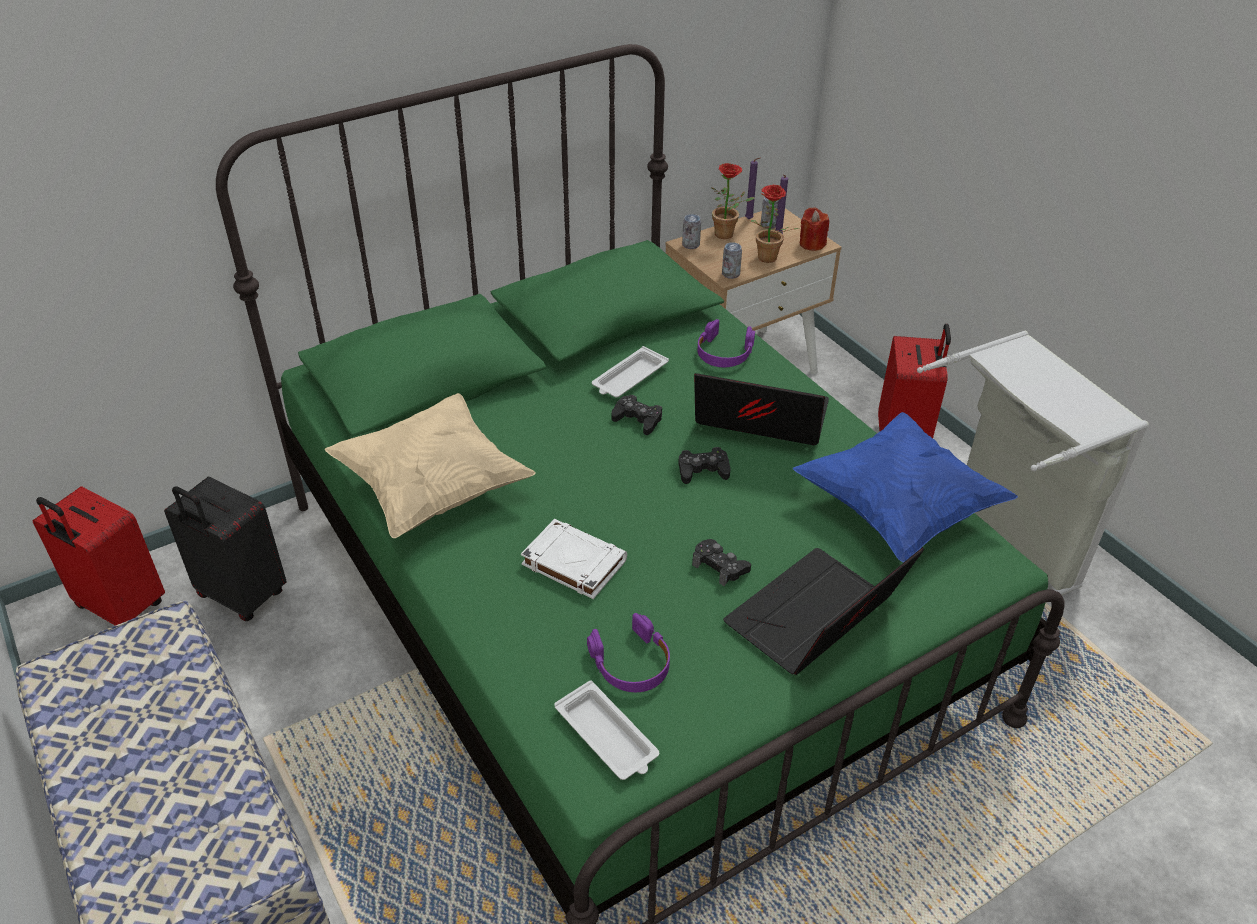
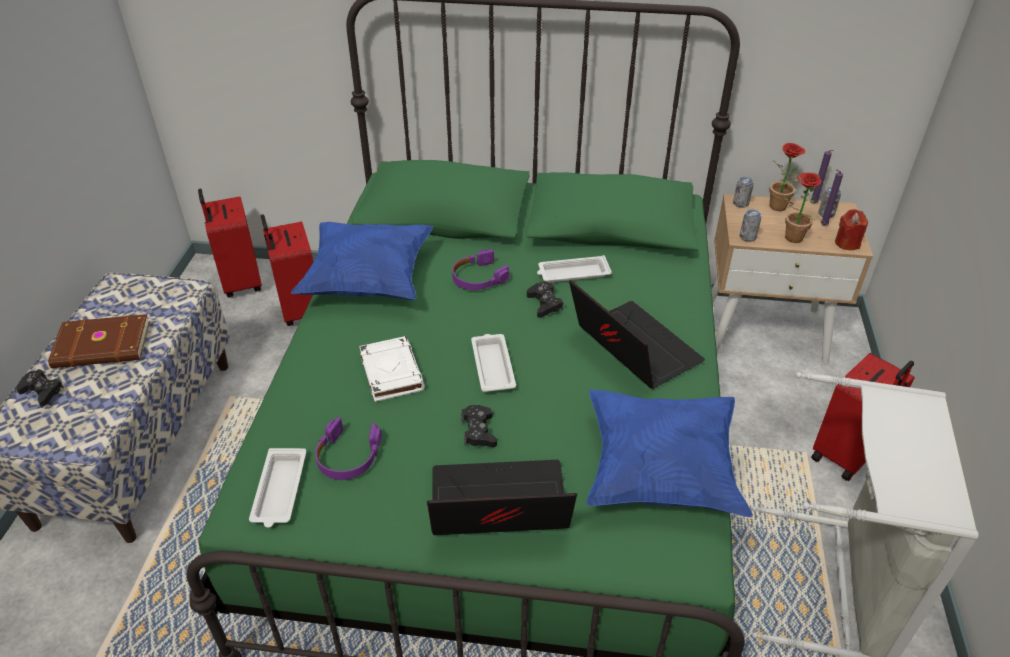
camera: 40 degrees right, 0 degrees up
black suitcase [164,477,286,621] -> red suitcase [261,214,313,326]
beige pillow [325,393,536,538] -> blue pillow [291,222,433,300]
black game controller [678,447,731,484] -> black game controller moved to [16,369,64,407]
purple headphones [697,319,755,367] -> purple headphones moved to [452,250,510,290]
none -> brown book [48,314,150,368]
none -> white tray [471,334,516,392]

